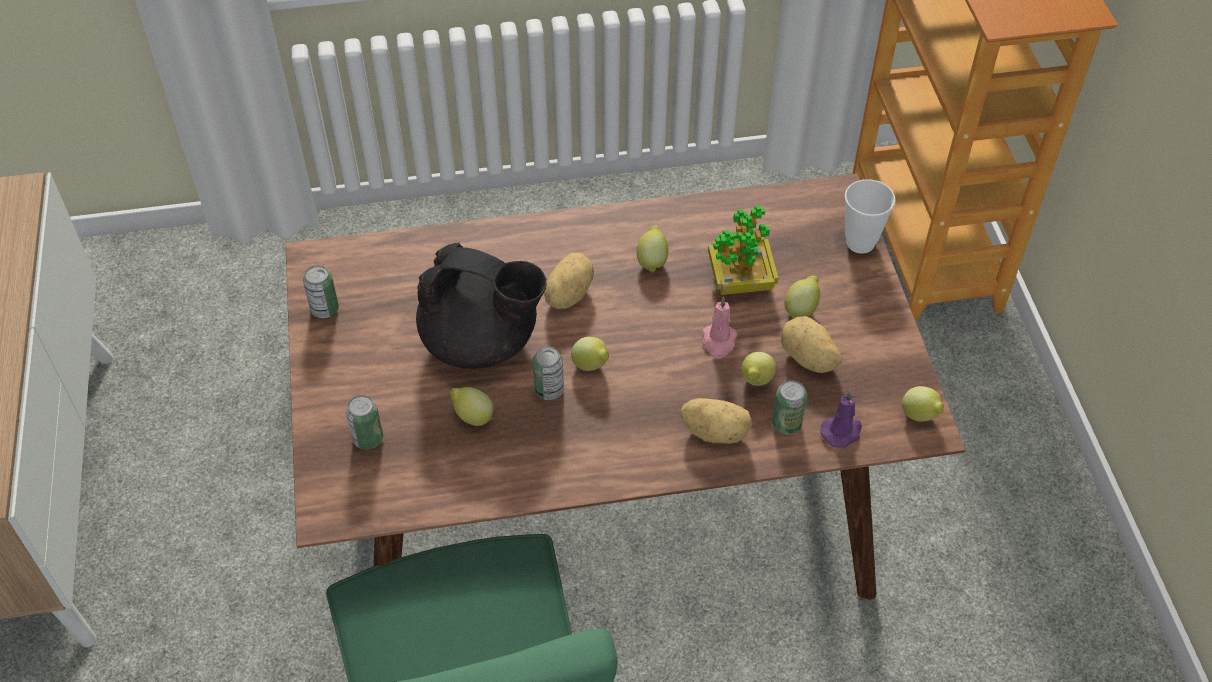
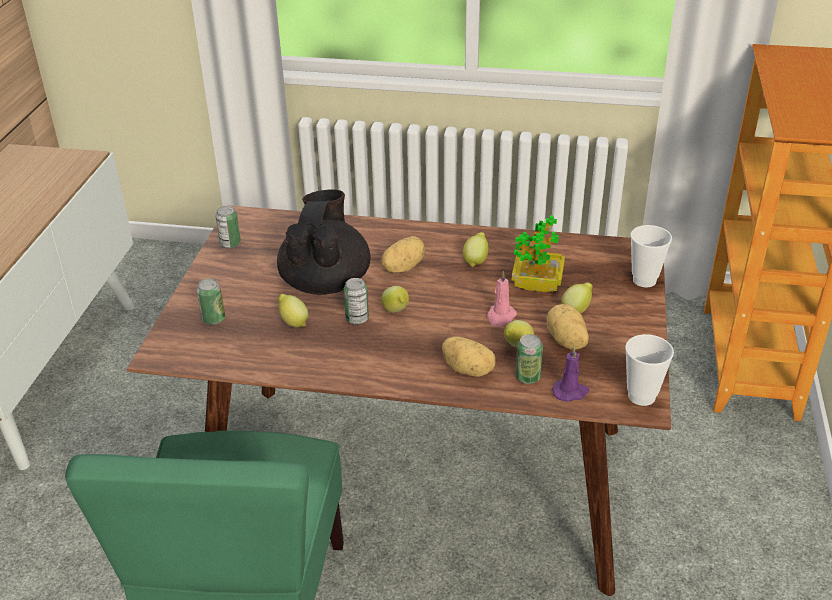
camera: 20 degrees right, 15 degrees down
black teapot [416,242,547,369] -> black teapot turned 120 degrees counterclockwise [277,189,371,295]
lemon [902,386,944,422] -> cup [625,334,674,406]

